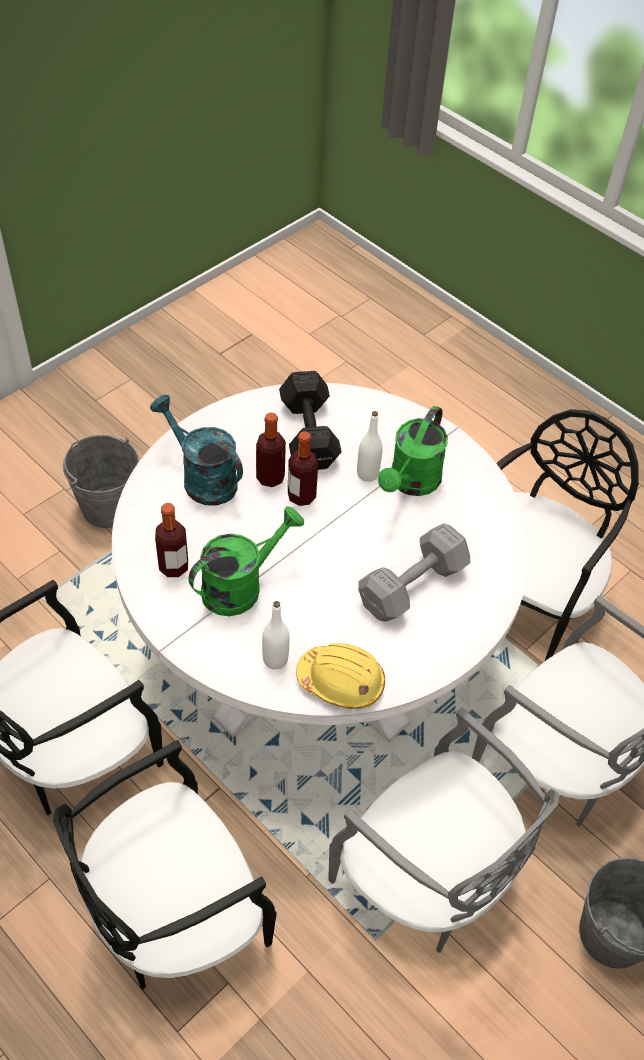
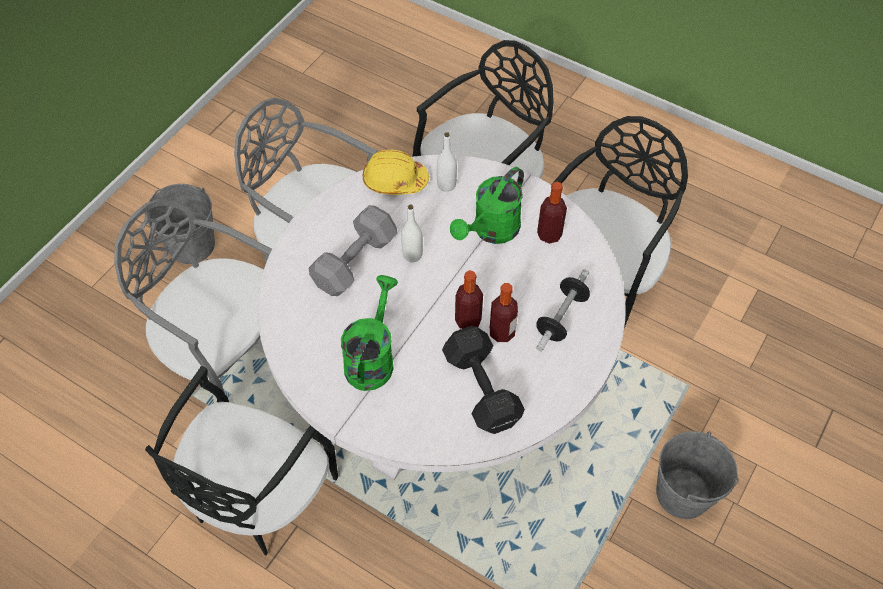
camera: 170 degrees right, 5 degrees up
turquoise watering can [150,395,243,506] -> dumbbell [536,269,590,351]
white bottle [357,411,383,482] -> white bottle moved to [401,204,423,262]

